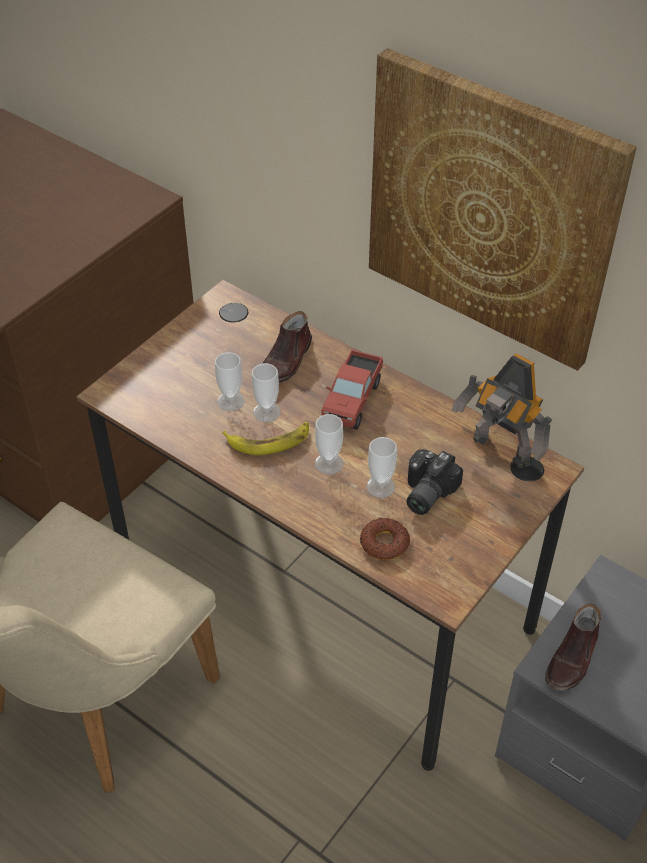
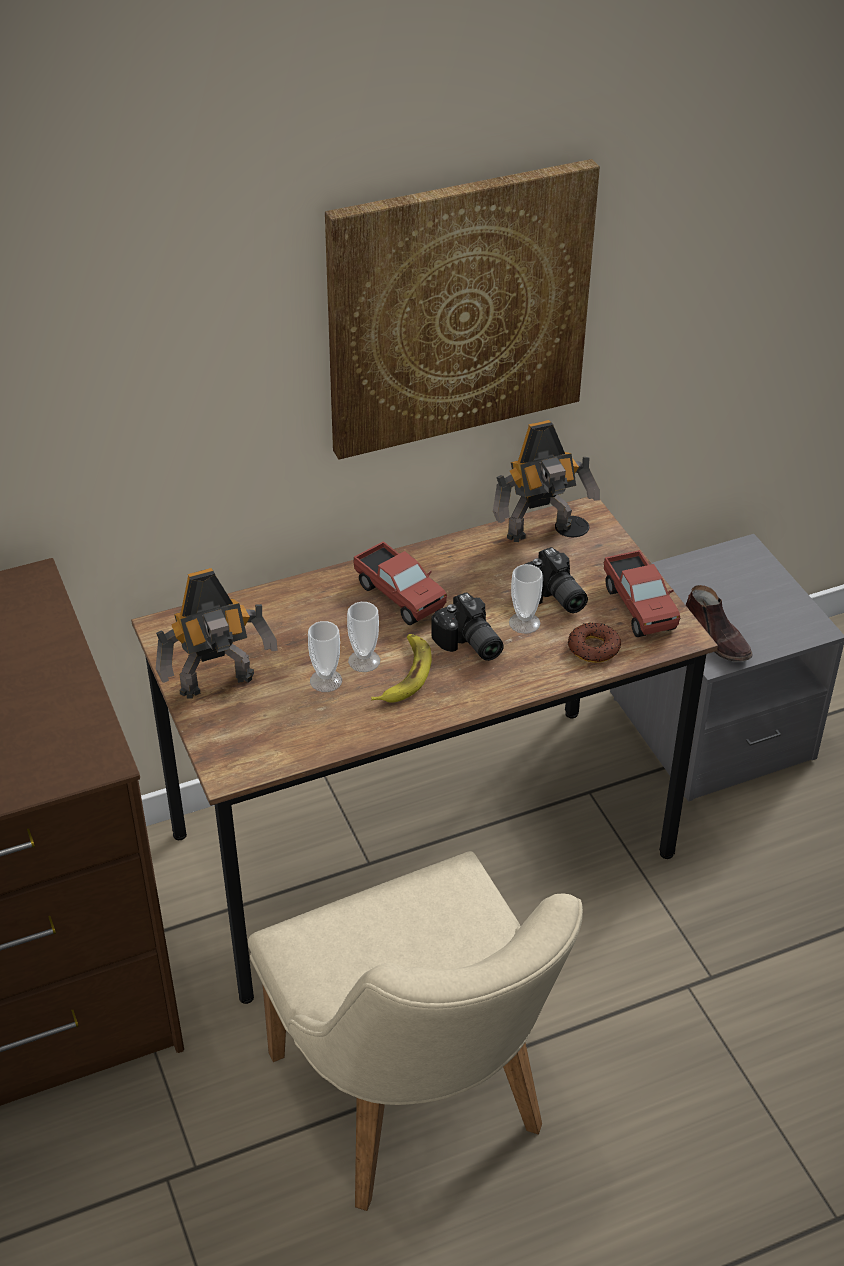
camera: 60 degrees left, 5 degrees down
brown shoe [262,311,312,382] -> none
cup [315,414,343,475] -> camera [432,592,504,661]
none -> toy robot [156,568,278,699]
none -> toy truck [604,550,680,637]

